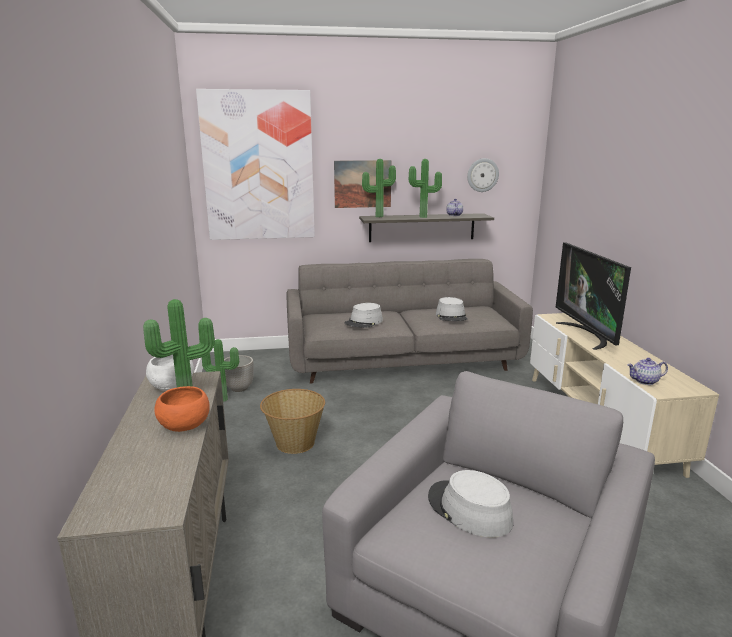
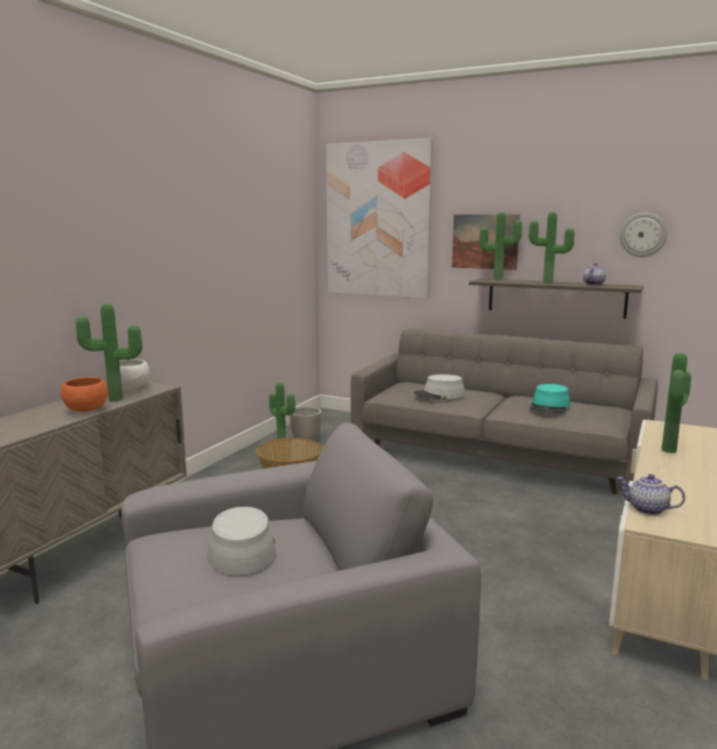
camera: 35 degrees right, 5 degrees down
grey hat [436,297,467,321] -> turquoise hat [529,384,570,413]
television [556,242,631,350] -> potted plant [661,353,691,453]

